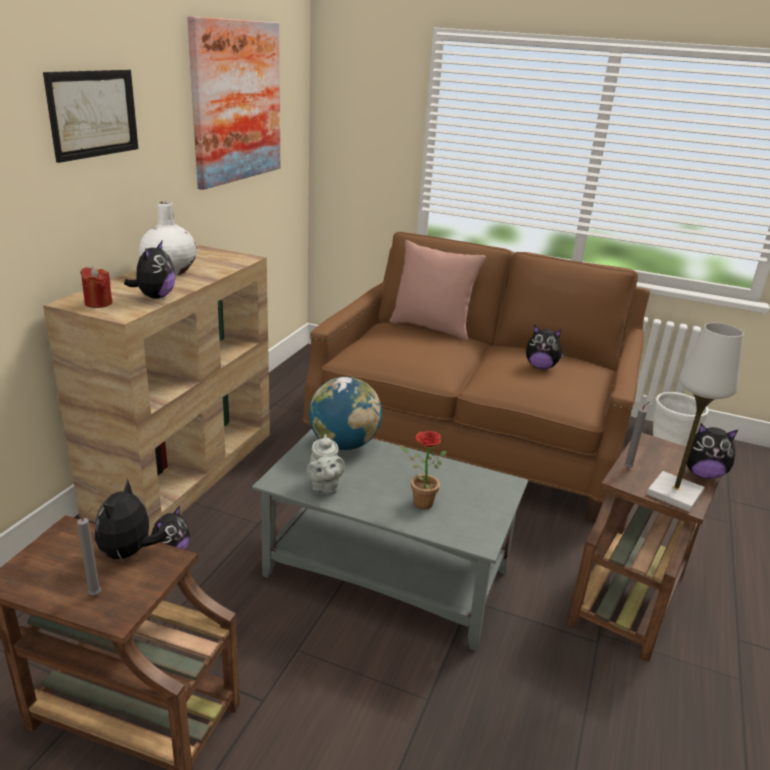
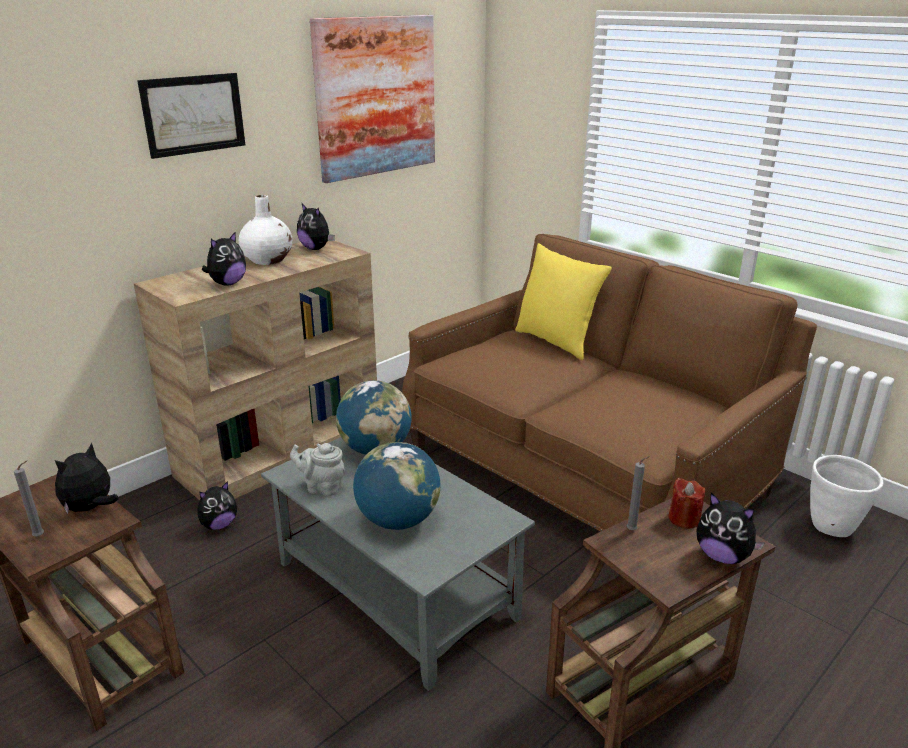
camera: 25 degrees right, 0 degrees up
red candle [80,267,112,308] -> red candle moved to [668,478,705,529]
grey teapot [307,434,345,495] -> grey teapot turned 90 degrees clockwise [290,443,345,496]
pink pillow [390,240,486,341] -> yellow pillow [515,243,612,360]
potted plant [401,431,447,509] -> globe [353,442,440,530]
plush toy [526,325,565,369] -> plush toy moved to [297,204,335,250]
white table lamp [647,323,744,512] -> none

